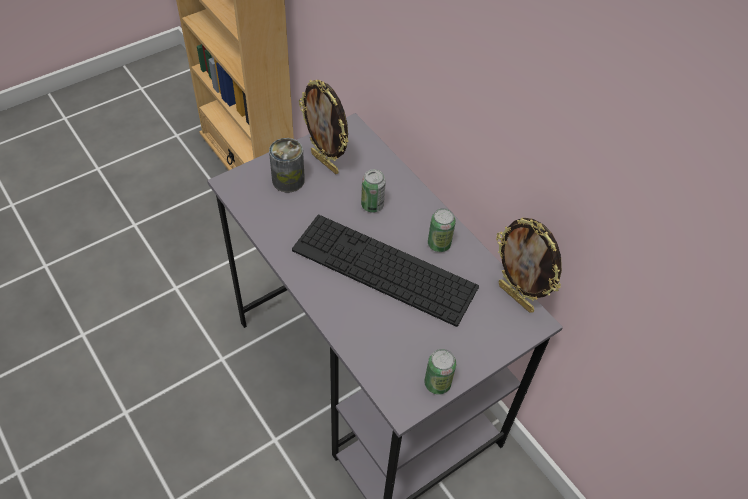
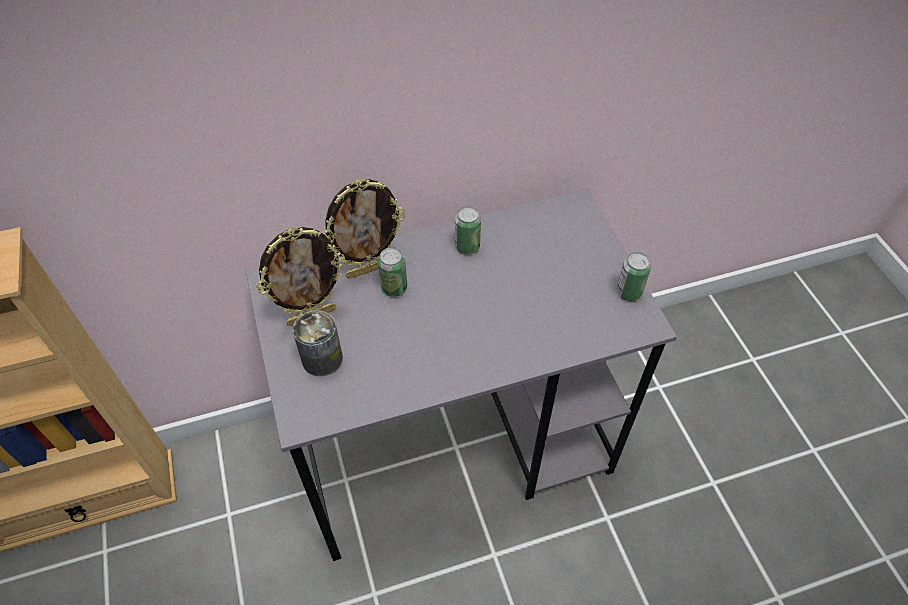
camera: 70 degrees left, 0 degrees up
keyboard [292,215,479,327] -> none
picture frame [496,217,562,313] -> picture frame moved to [324,179,405,279]

